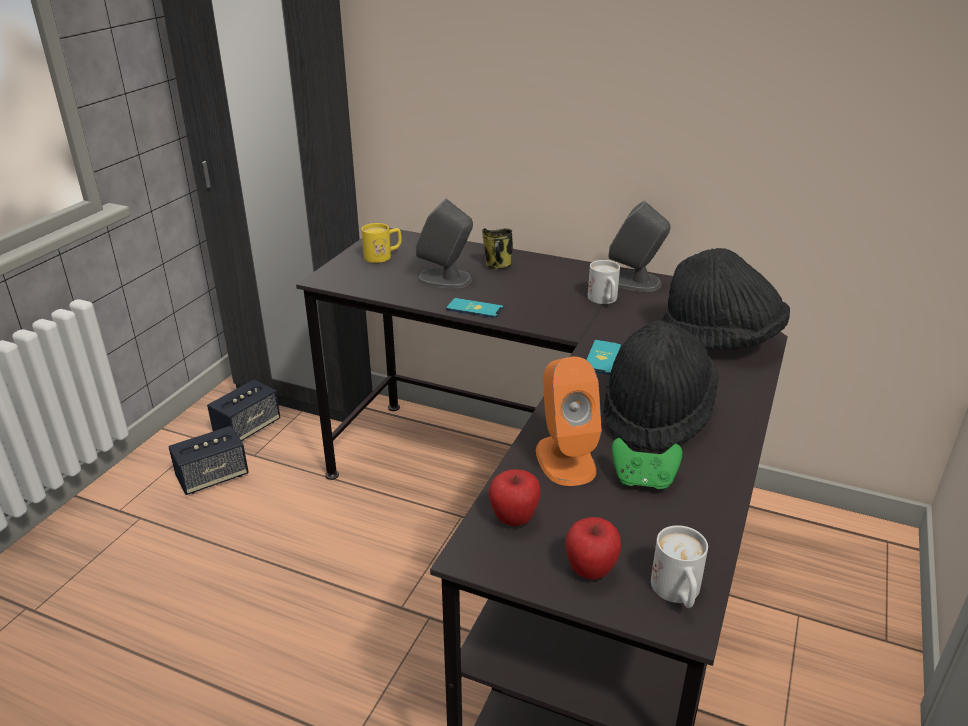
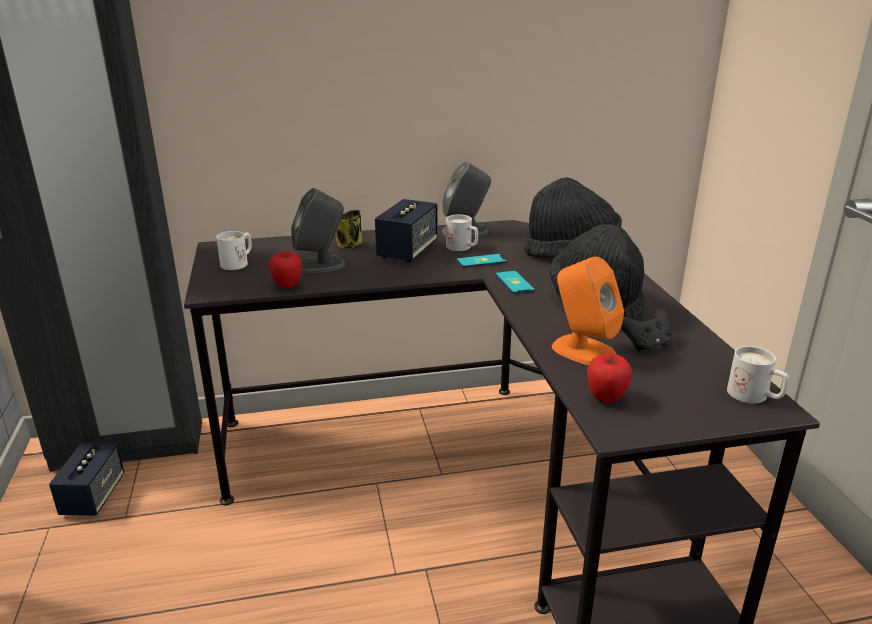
camera: 35 degrees left, 5 degrees down
speaker [168,426,249,495] -> speaker moved to [375,199,437,262]
yellow mug [362,223,402,263] -> white mug [216,231,252,270]
phone [446,298,503,318] -> phone moved to [457,254,507,268]
apple [565,517,621,580] -> apple moved to [269,251,302,288]
green game controller [612,438,682,490] -> black game controller [621,308,673,352]

